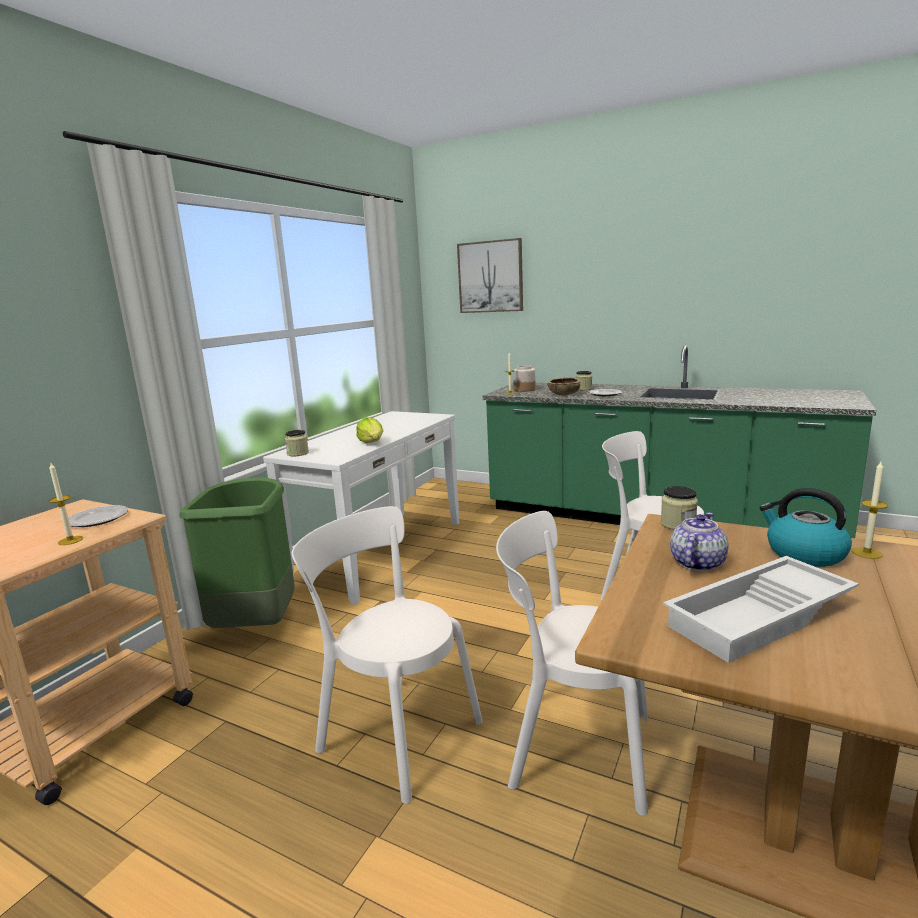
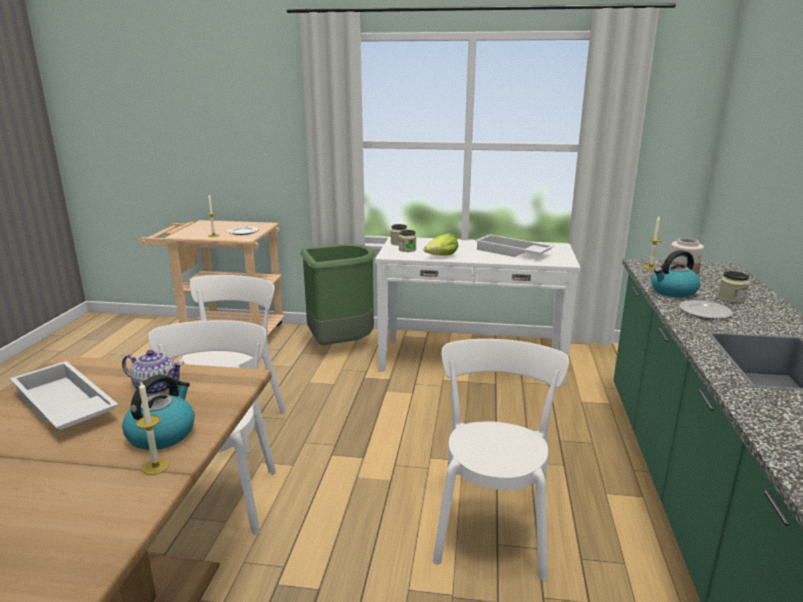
camera: 70 degrees right, 5 degrees up
picture [457,238,523,313] -> none
brown bowl [547,378,580,395] -> kettle [651,250,700,298]
jar [661,486,698,530] -> jar moved to [399,230,416,252]
none -> white tray [475,235,554,257]

